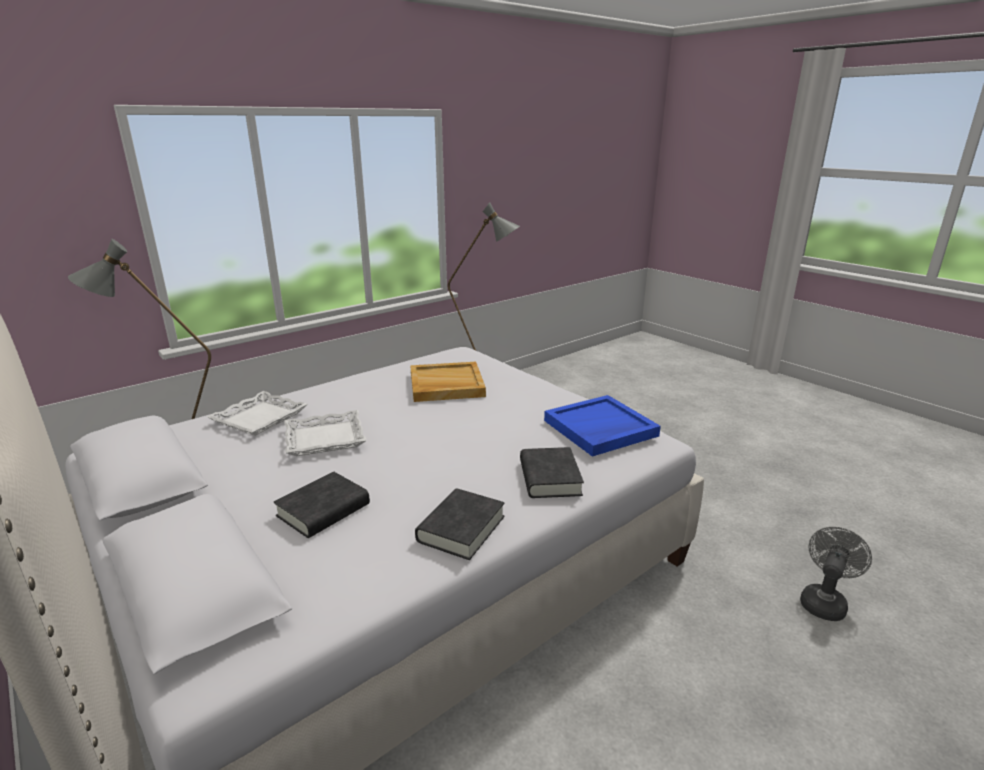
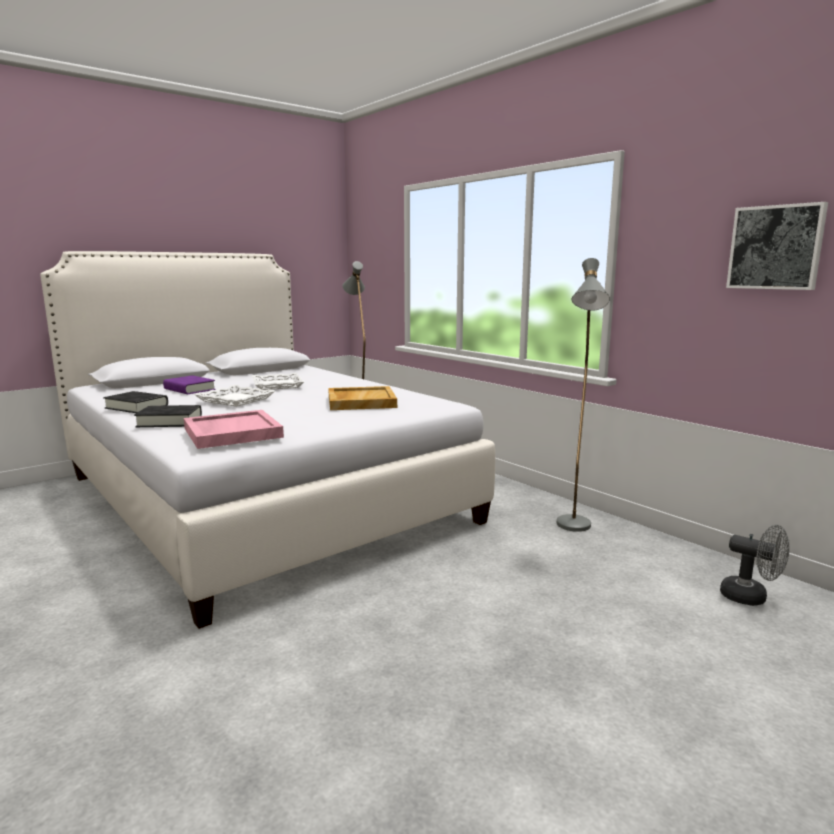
camera: 90 degrees right, 10 degrees down
white tray [207,391,308,436] -> white tray moved to [194,385,275,407]
black book [274,472,370,538] -> purple book [163,375,216,394]
blue tray [544,395,661,457] -> pink tray [184,410,284,449]
grey fan [800,527,872,621] -> grey fan moved to [720,525,790,606]
none -> picture [726,202,828,290]

